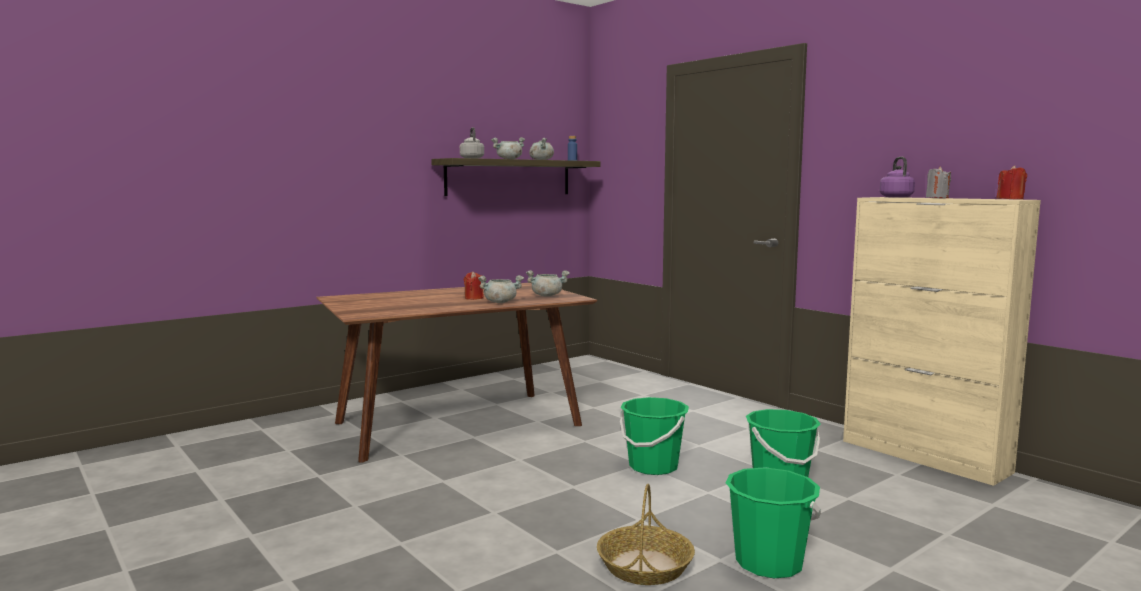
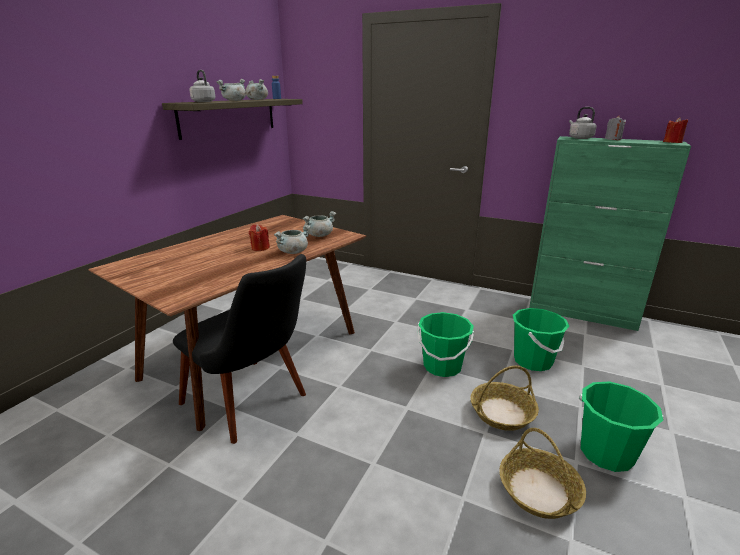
camera: 25 degrees left, 15 degrees up
beige cabinet [843,197,1041,486] -> green cabinet [529,136,691,331]
purple kettle [880,157,915,198] -> grey kettle [569,107,596,139]
none -> black chair [173,254,306,444]
none -> basket [470,366,539,431]

